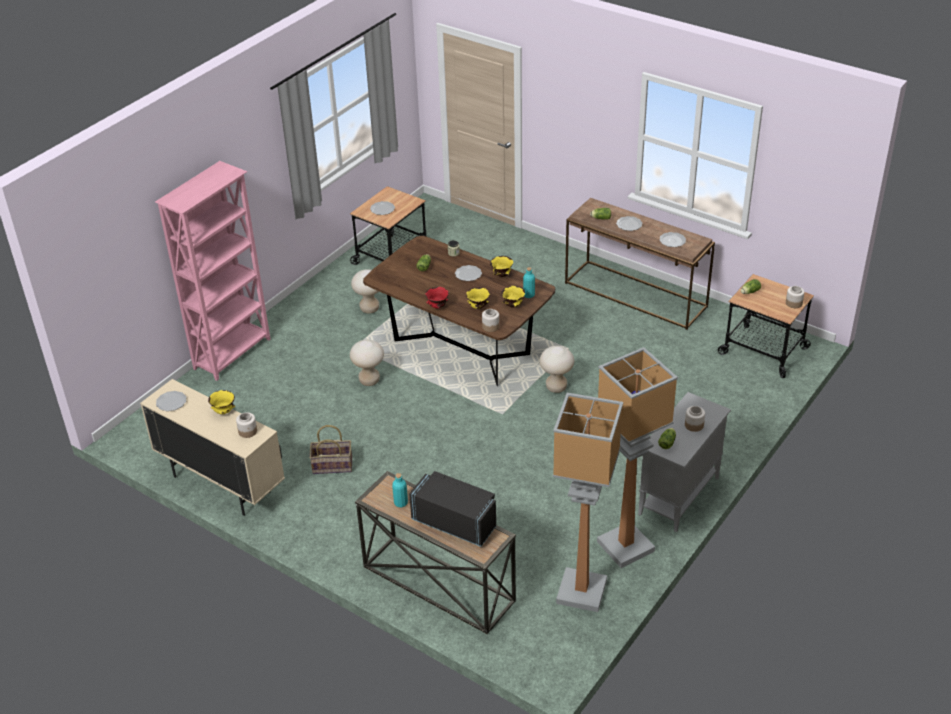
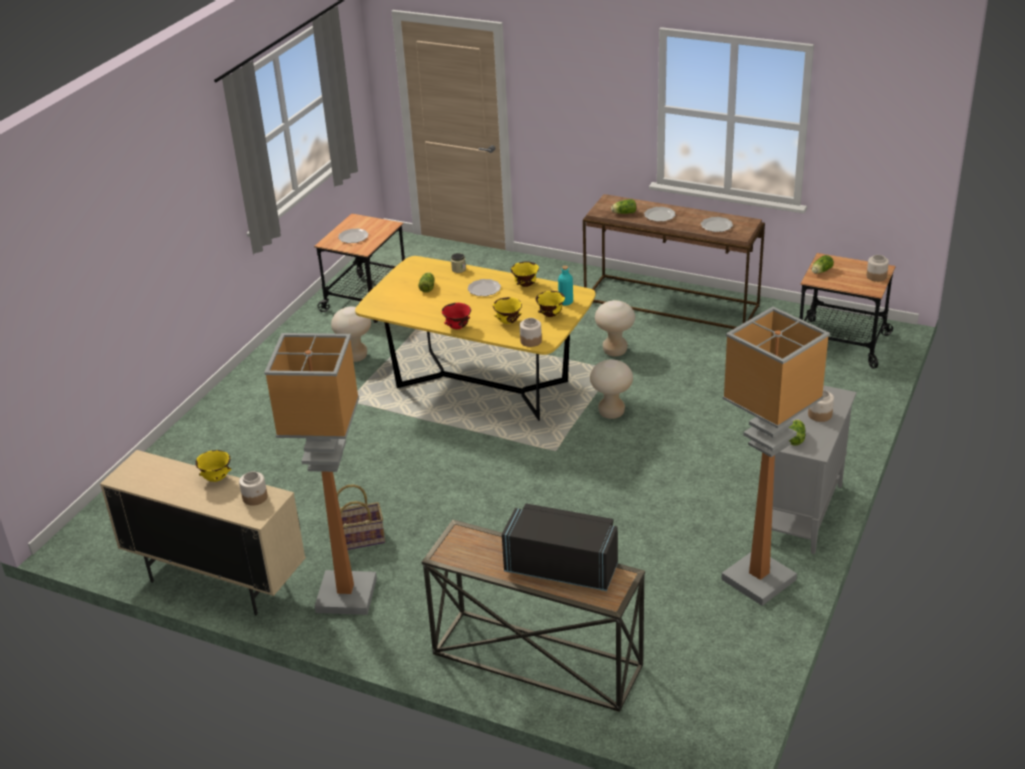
camera: 10 degrees left, 5 degrees down
pink bookcase [155,161,270,381] -> none
plate [156,391,186,411] -> none
beige stool [350,339,384,386] -> beige stool moved to [595,300,635,356]
brown dining table [363,236,555,386] -> yellow dining table [355,256,596,421]
turquoise bottle [392,473,408,507] -> none
floor lamp [553,393,623,612] -> floor lamp moved to [264,333,377,615]

